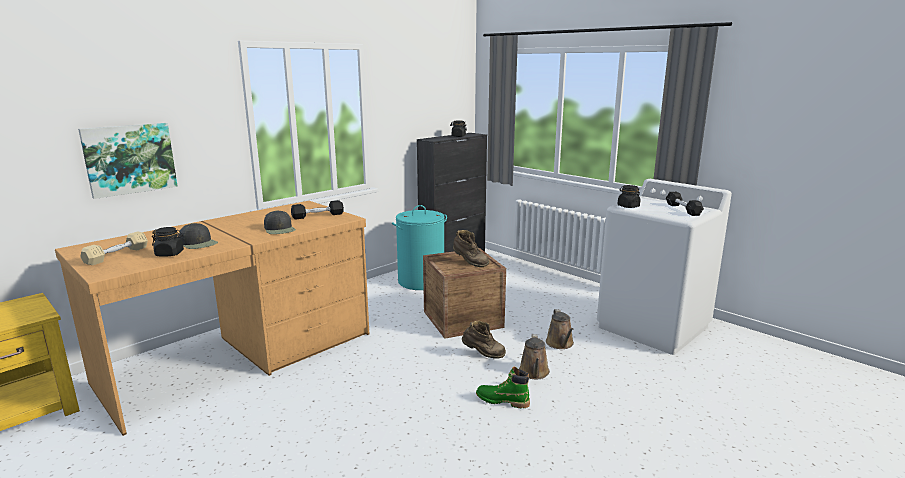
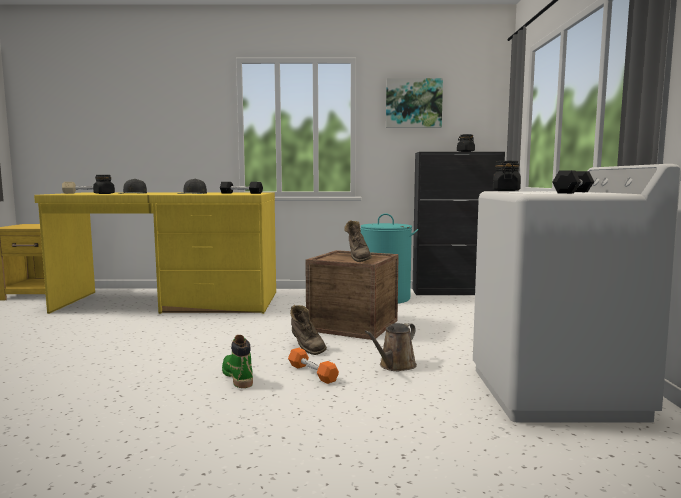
camera: 45 degrees right, 10 degrees down
brown desk [55,201,369,436] -> yellow desk [34,192,276,314]
picture [78,123,178,199] -> picture moved to [386,78,443,128]
brown watering can [519,334,550,379] -> orange dumbbell [288,348,339,384]

